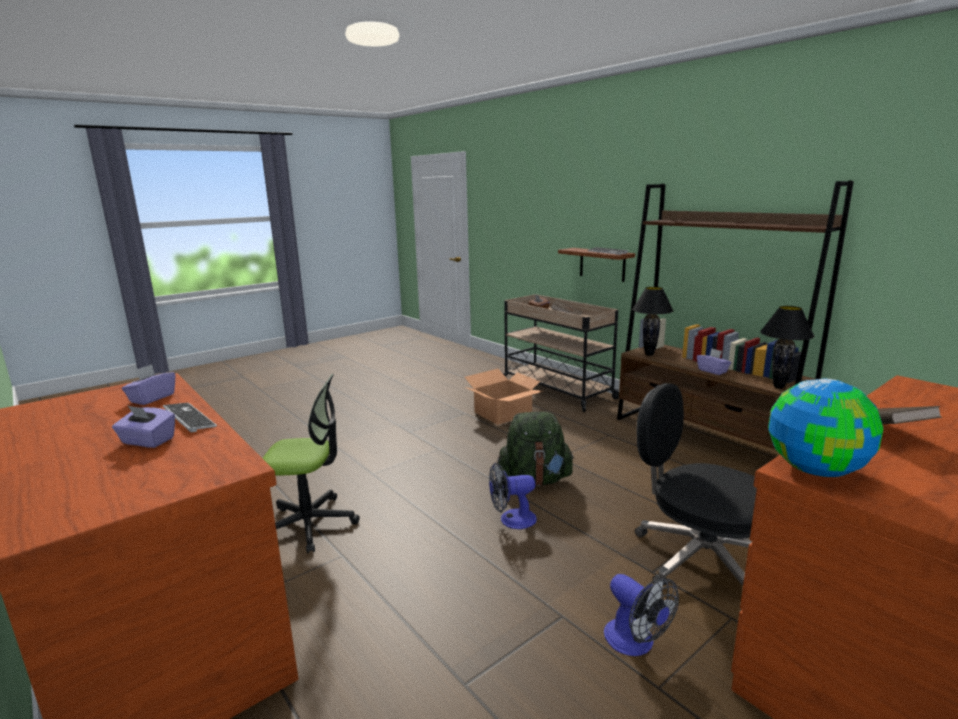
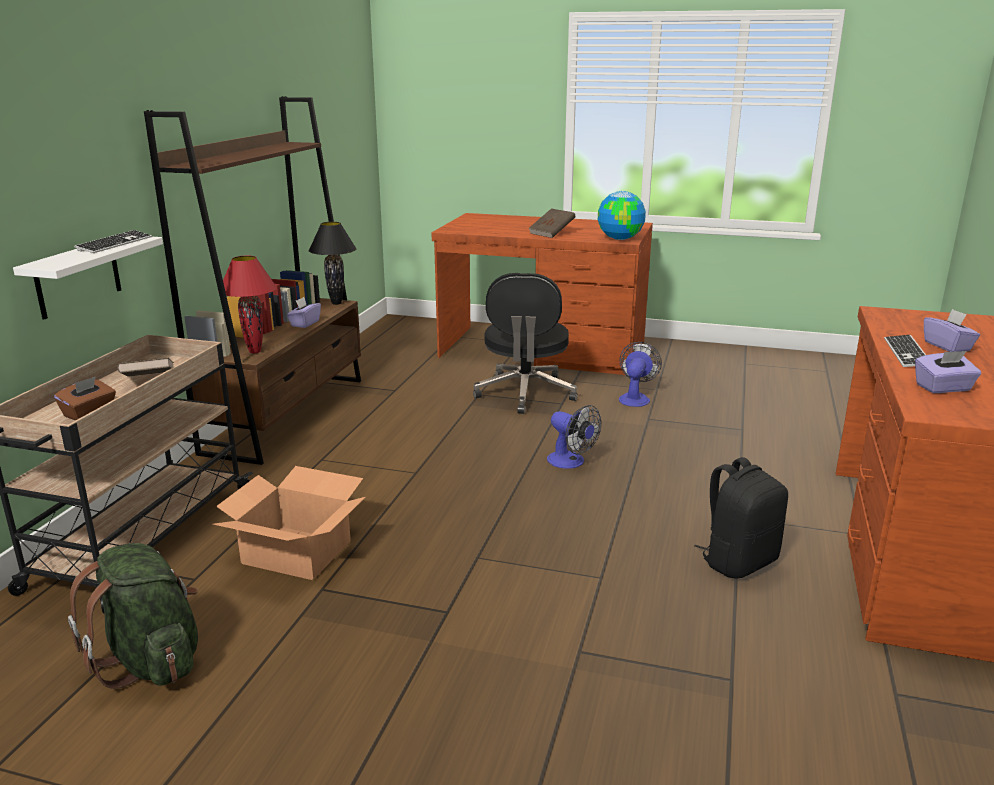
camera: 125 degrees left, 5 degrees up
office chair [263,374,360,554] -> black backpack [694,457,788,578]
green backpack [497,412,575,486] -> green backpack moved to [68,543,198,689]
brown shelf [558,248,635,282] -> white shelf [13,237,163,320]
black table lamp [632,287,674,356] -> red table lamp [218,256,277,354]

